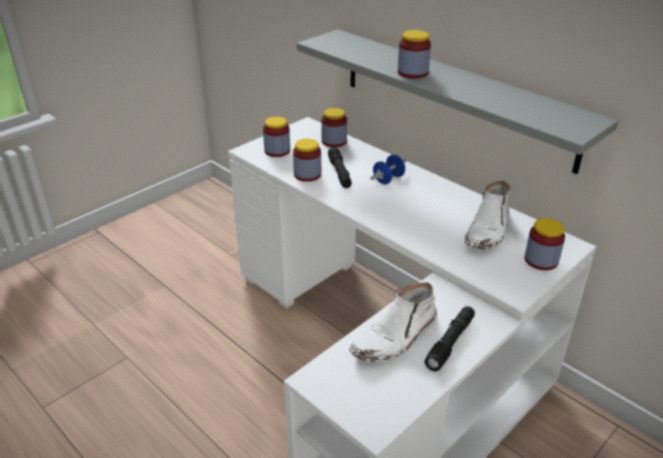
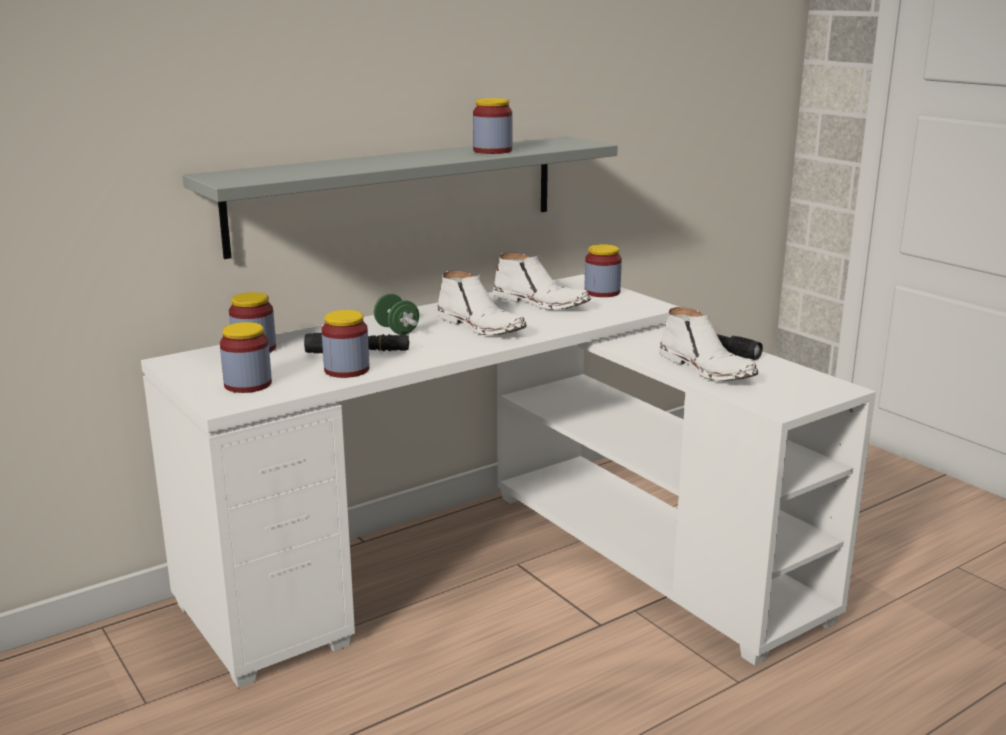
camera: 80 degrees left, 15 degrees down
blue dumbbell [370,154,407,184] -> green dumbbell [374,294,419,335]
jar [398,30,431,79] -> jar moved to [473,98,512,154]
none -> white boot [437,271,527,335]

